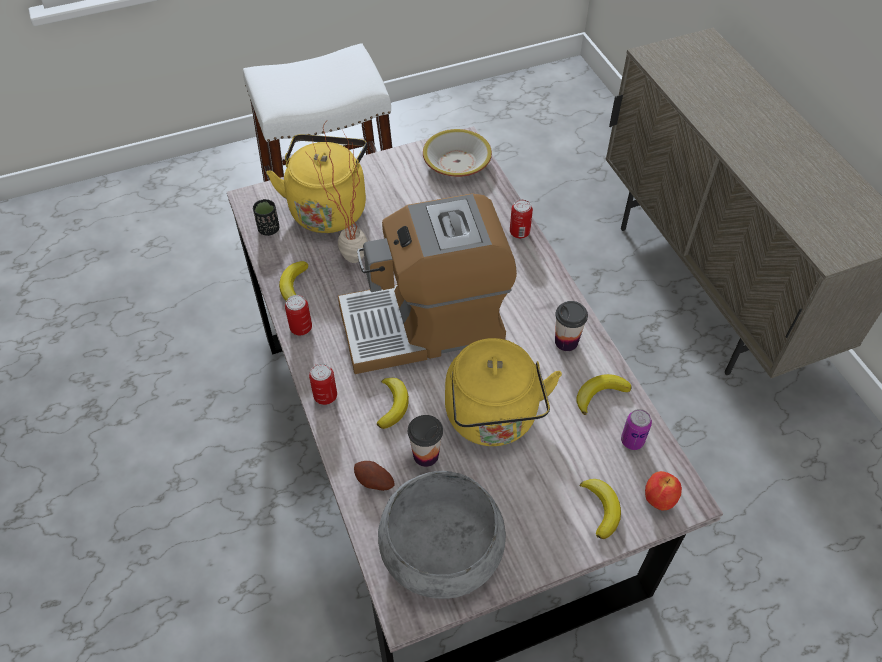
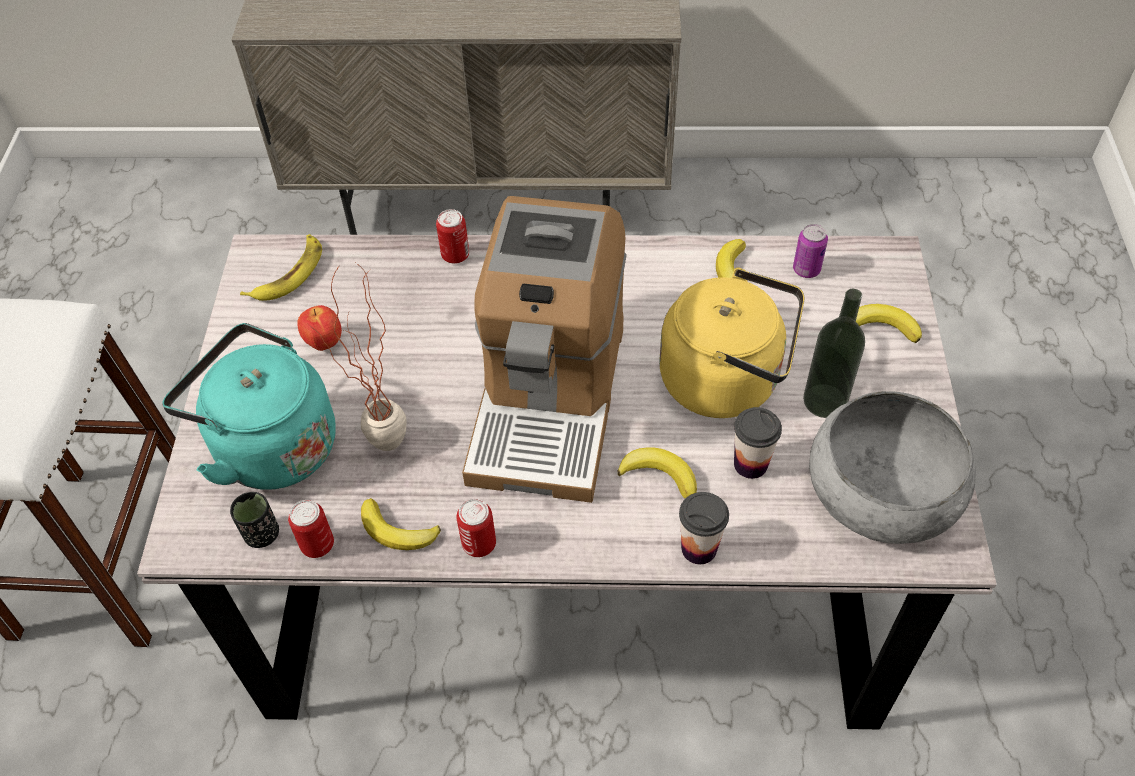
camera: 65 degrees left, 0 degrees up
yellow kettle [267,134,367,233] -> turquoise kettle [162,323,336,490]
can [309,363,337,405] -> can moved to [288,500,334,558]
potato [354,461,395,491] -> none
bowl [423,129,492,177] -> banana [240,234,322,301]
cup [555,301,588,351] -> cup moved to [679,492,729,564]
apple [645,471,682,510] -> apple moved to [297,305,342,351]
none -> bottle [803,289,865,418]

